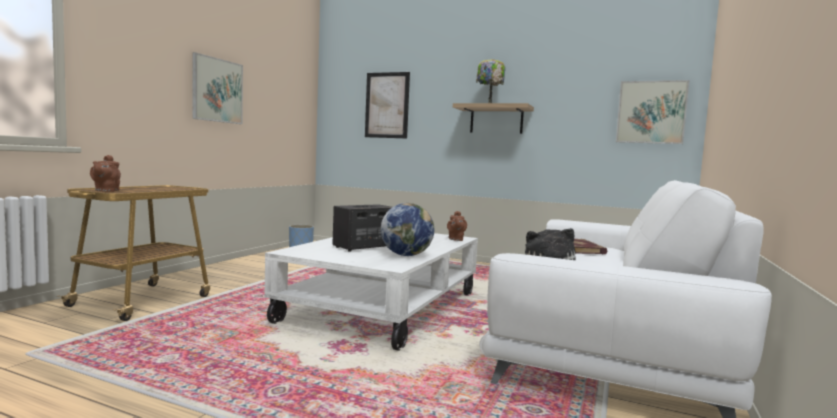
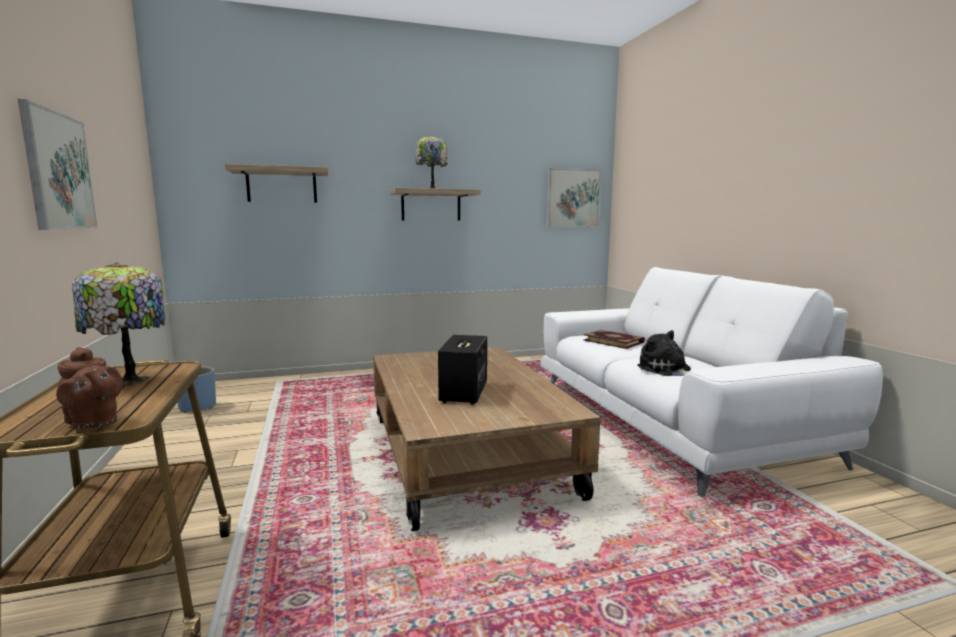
camera: 40 degrees left, 5 degrees up
white coffee table [264,233,478,351] -> brown coffee table [373,346,601,531]
picture [365,72,410,139] -> shelf [225,164,328,203]
globe [381,203,434,256] -> none
brown teapot [447,211,467,241] -> none
none -> table lamp [72,262,165,386]

